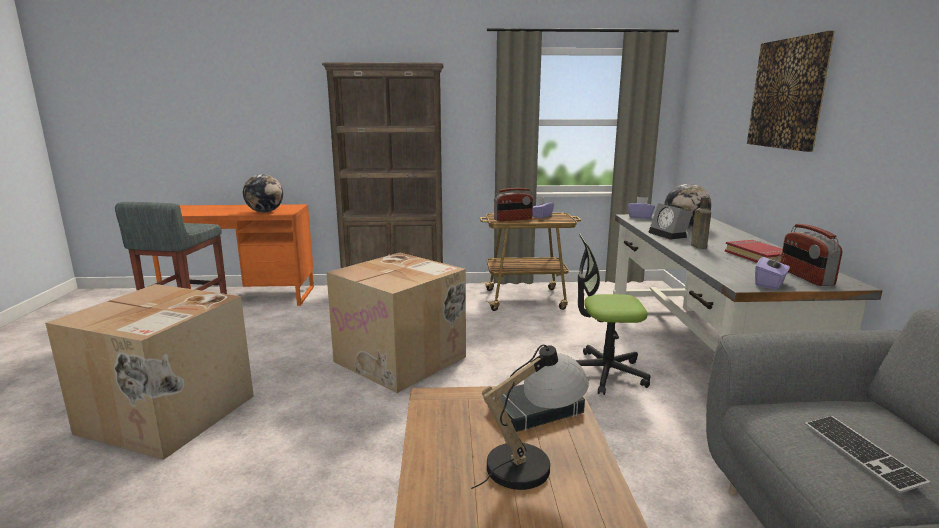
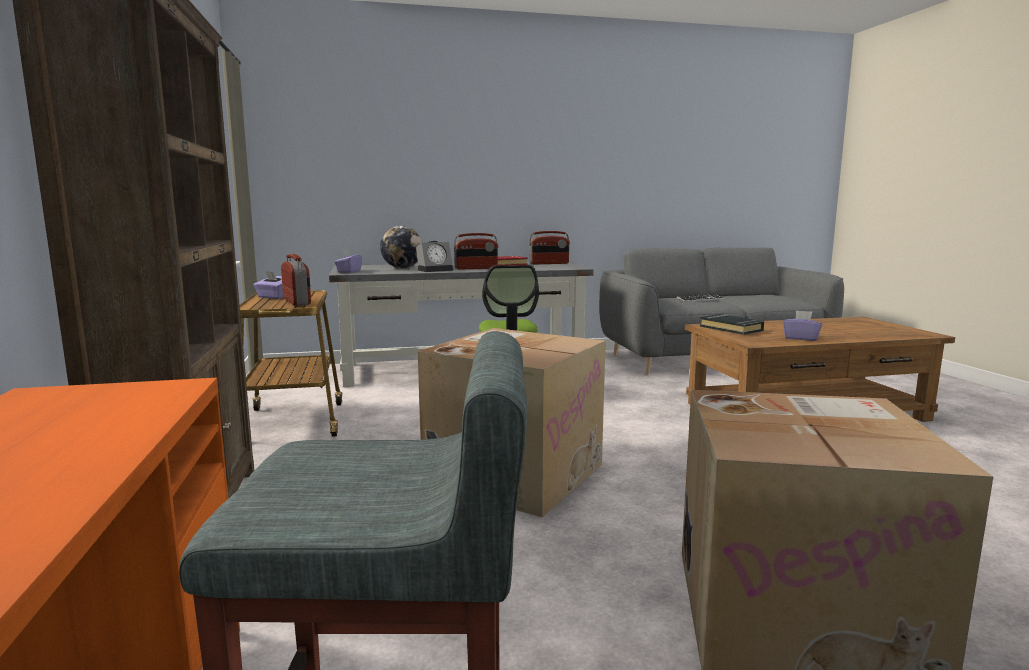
camera: 100 degrees left, 5 degrees down
globe [243,174,283,213] -> none
table lamp [471,345,589,490] -> none
brown bottle [691,196,711,249] -> radio [453,233,498,270]
picture [747,31,835,152] -> none
purple tissue box [755,253,790,290] -> purple tissue box moved to [783,310,822,341]

